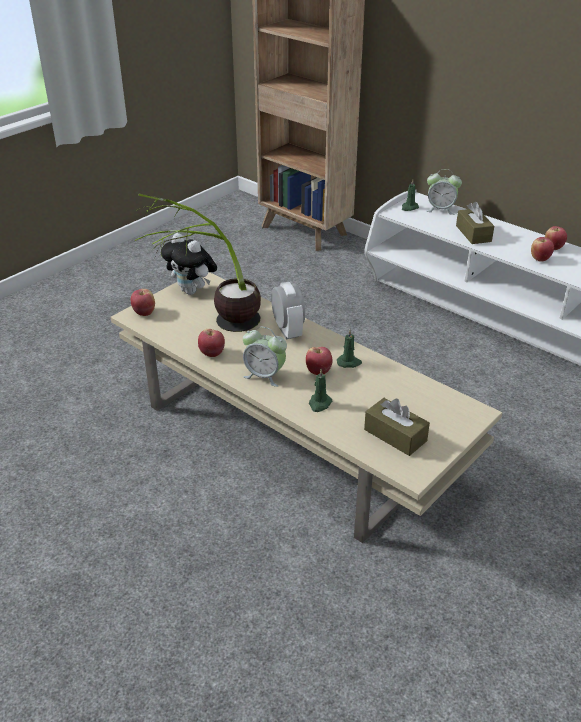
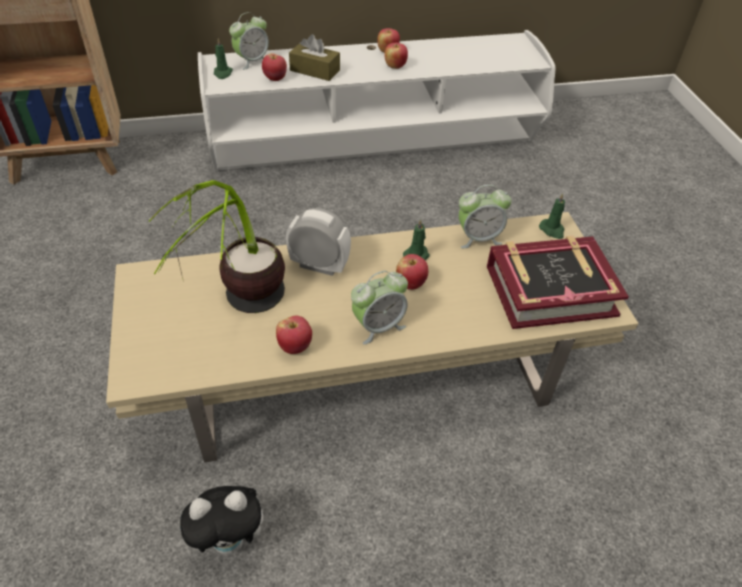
camera: 55 degrees left, 10 degrees up
apple [131,289,155,316] -> apple moved to [262,53,287,81]
plush toy [160,233,217,295] -> plush toy moved to [180,486,274,554]
green candle [309,369,332,412] -> green candle moved to [539,193,565,239]
brown tissue box [364,398,430,456] -> book [487,236,629,329]
none -> alarm clock [459,185,511,248]

